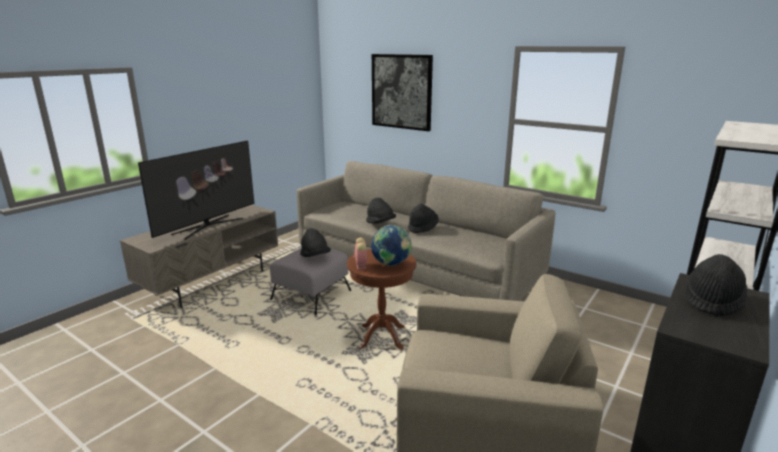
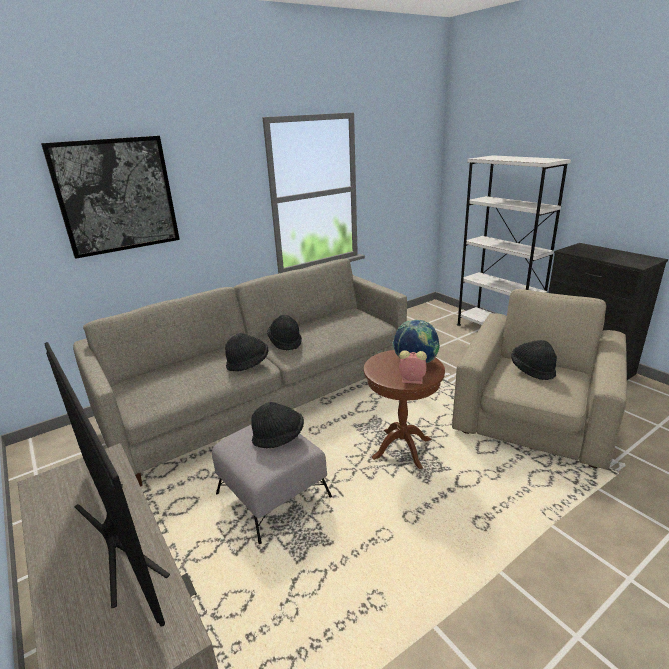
camera: 70 degrees left, 5 degrees up
black hat [686,254,747,316] -> black hat moved to [511,340,557,380]

